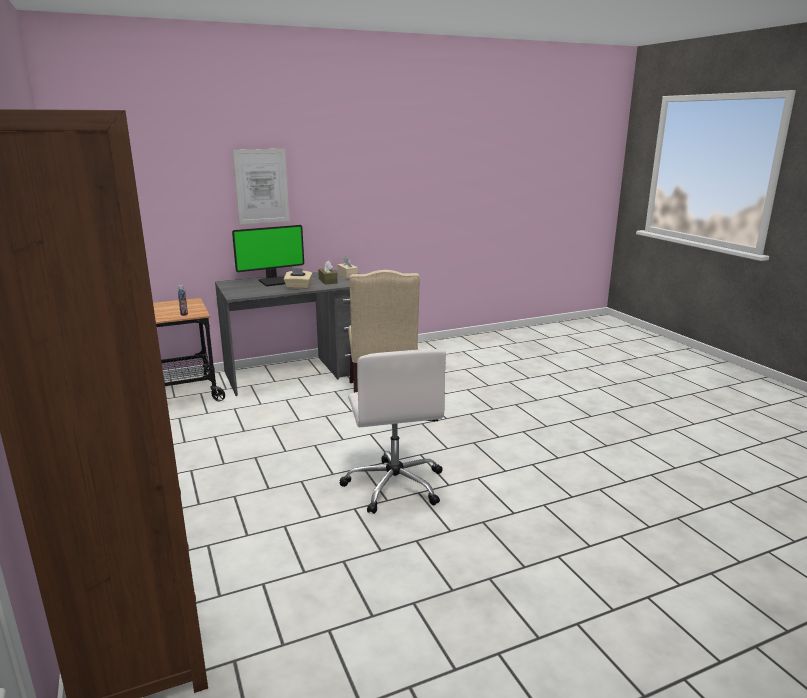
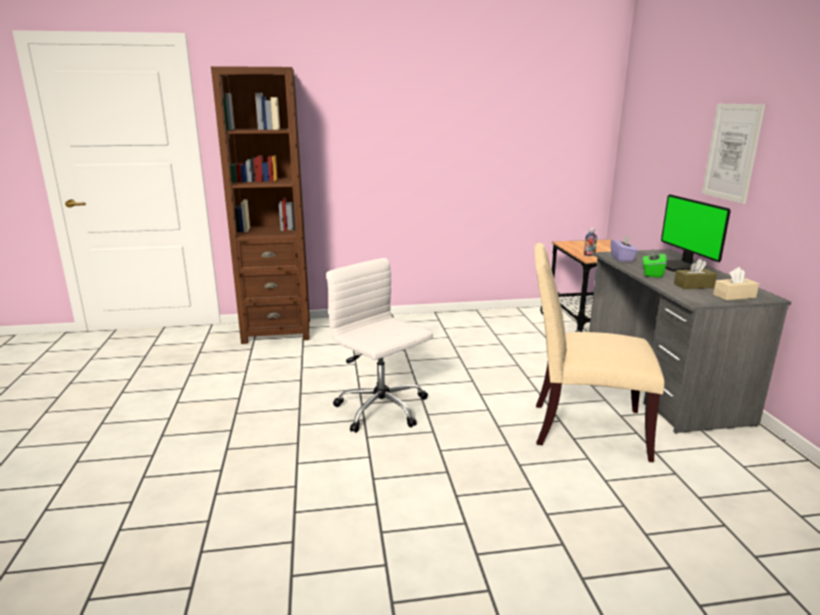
camera: 105 degrees right, 0 degrees up
beige tissue box [284,268,313,289] -> green tissue box [643,249,667,278]
white office chair [339,349,446,514] -> white office chair turned 45 degrees clockwise [326,258,433,433]
none -> purple tissue box [611,236,638,262]

